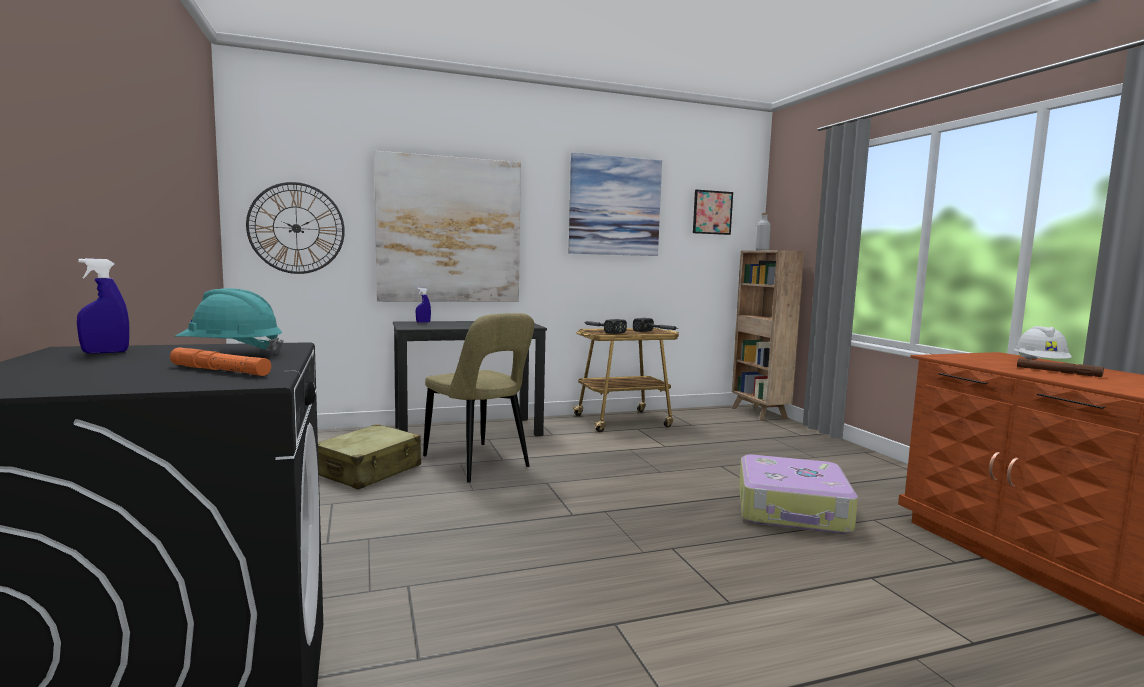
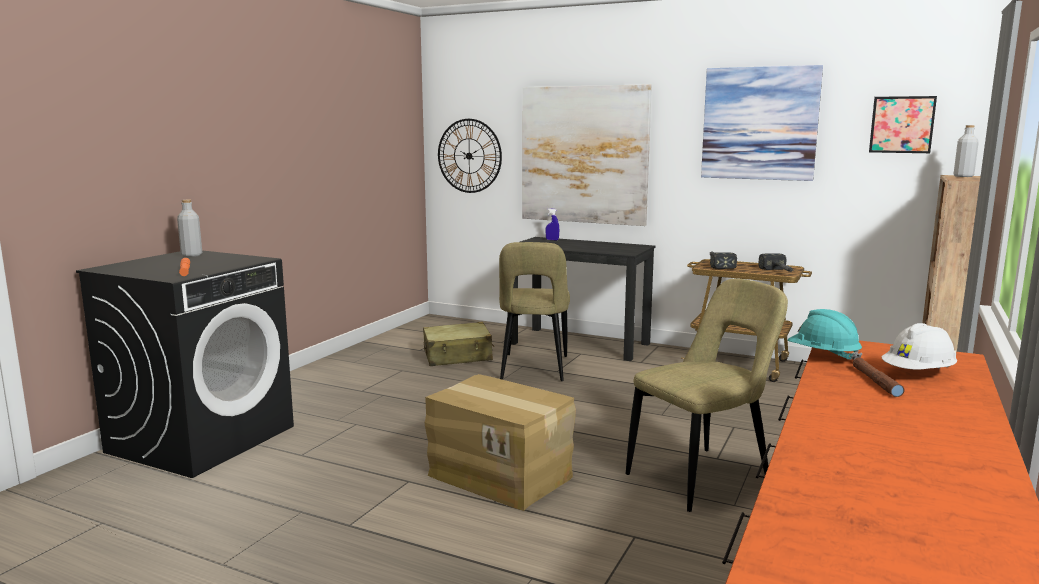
camera: 45 degrees right, 5 degrees up
blue spray bottle [77,258,130,354] -> grey bottle [177,200,202,257]
turquoise hard hat [175,288,284,354] -> turquoise hard hat moved to [788,309,863,360]
suitcase [739,455,858,534] -> beige chair [626,279,788,512]
none -> cardboard box [425,374,576,511]

